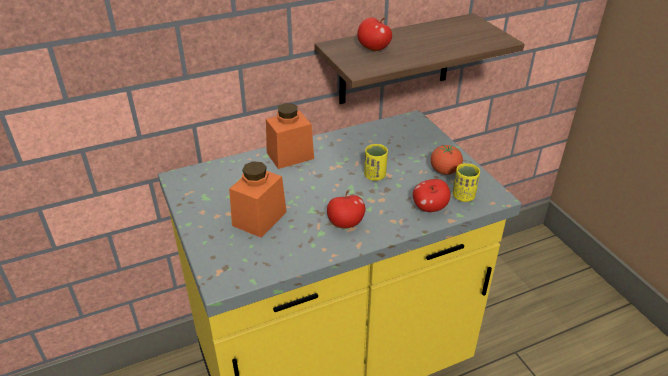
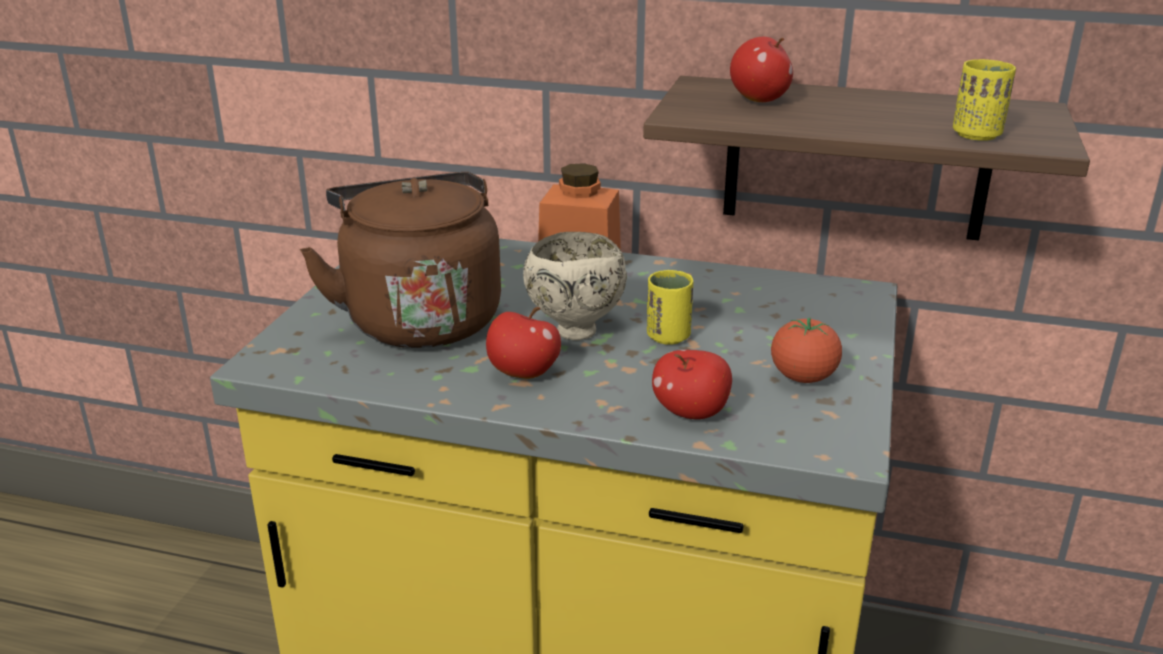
camera: 40 degrees right, 10 degrees down
orange jar [229,161,287,238] -> brown kettle [300,172,501,348]
yellow cup [453,163,480,202] -> yellow cup moved to [953,59,1016,141]
none -> beige bowl [523,232,627,341]

